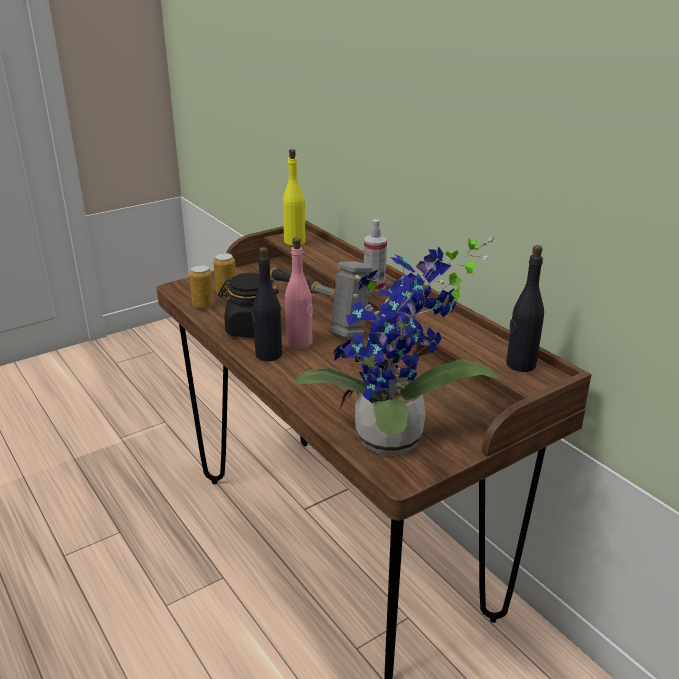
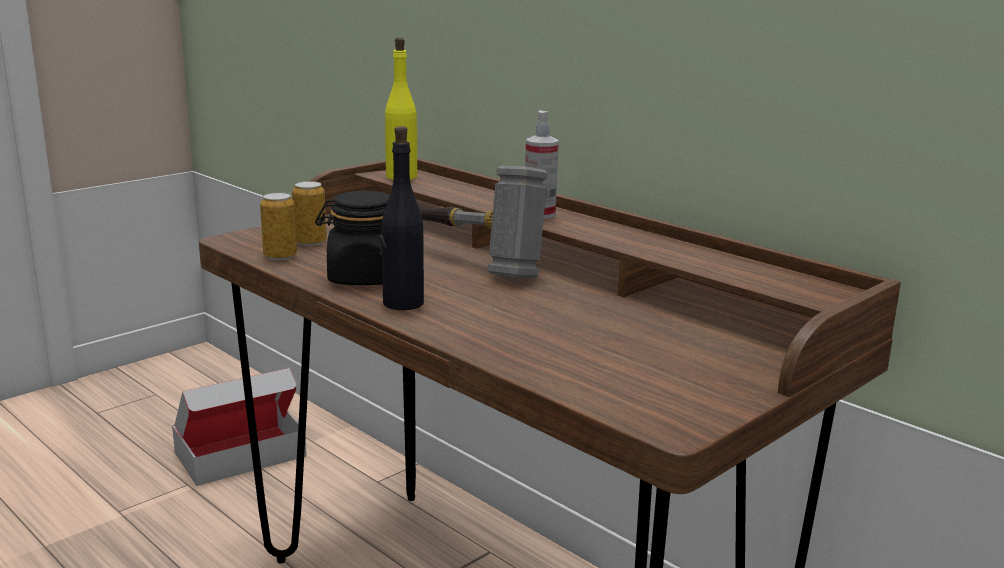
camera: 10 degrees left, 10 degrees down
pink bottle [285,237,313,349] -> none
potted plant [295,236,500,455] -> none
black bottle [506,245,544,372] -> none
none -> cardboard box [172,368,307,486]

